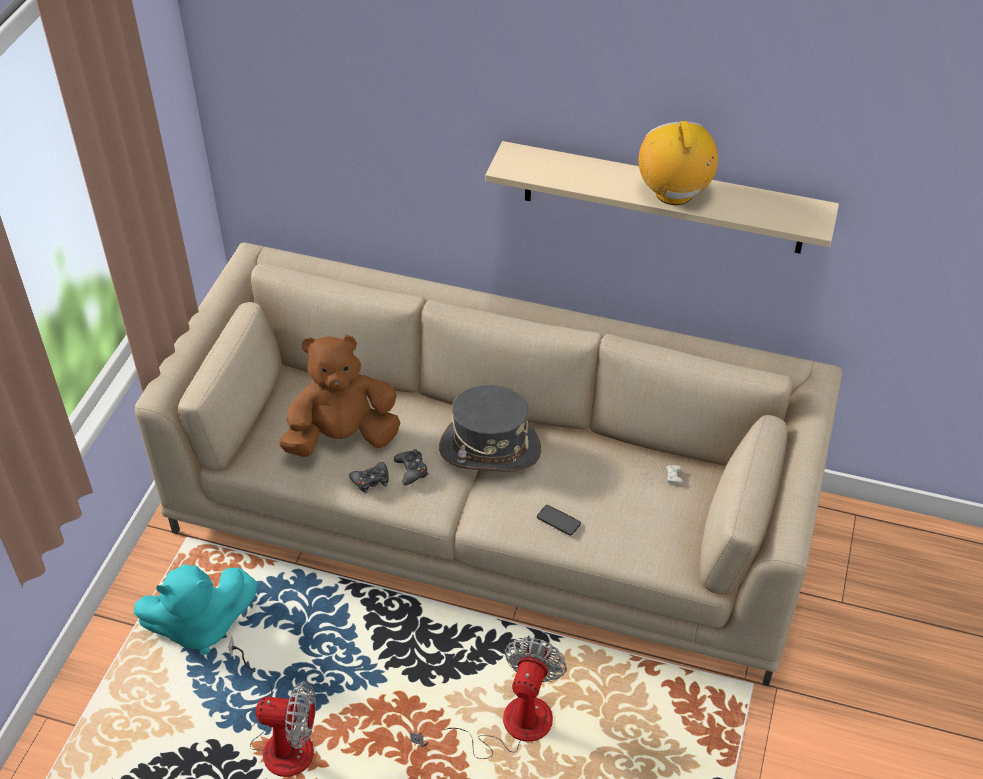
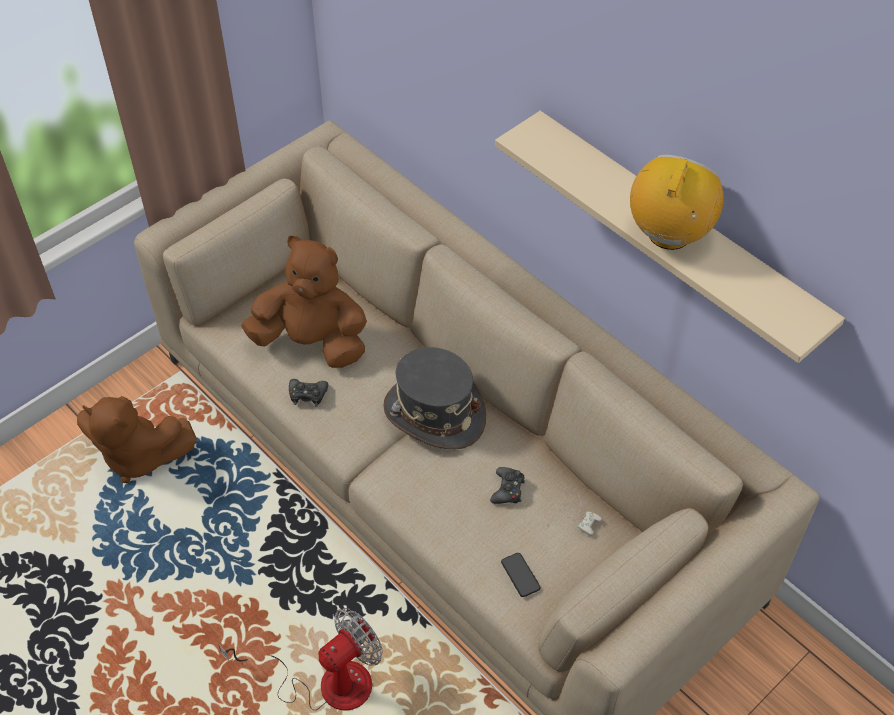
camera: 30 degrees right, 5 degrees up
turquoise plush toy [134,565,257,655] -> brown plush toy [77,396,197,483]
fan [228,636,316,777] -> none
black game controller [394,449,428,485] -> black game controller moved to [490,467,525,504]
phone [537,505,581,536] -> phone moved to [501,553,541,597]

